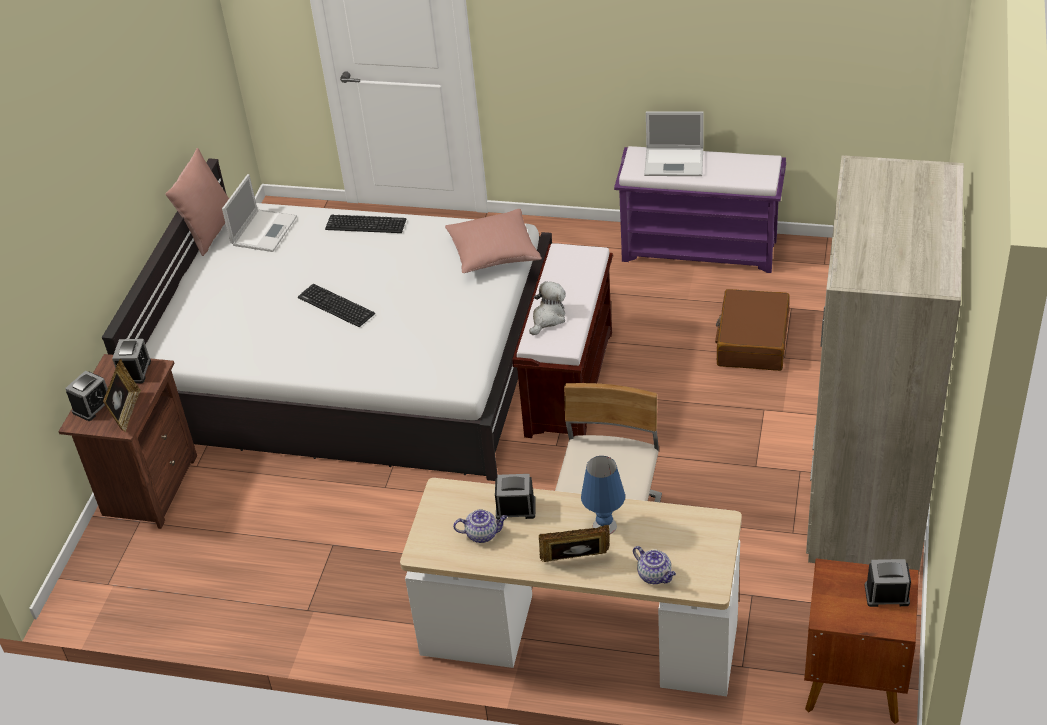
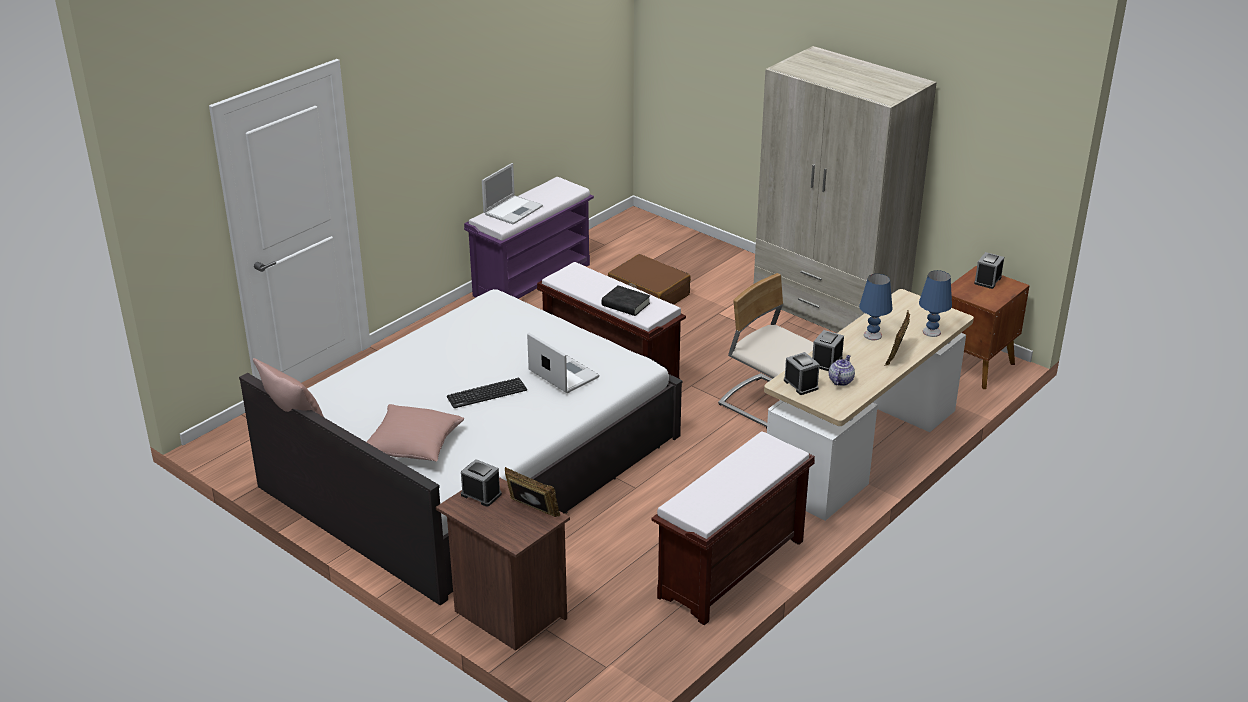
camera: 65 degrees left, 10 degrees down
alarm clock [65,371,108,421] -> alarm clock moved to [784,352,820,395]
laptop [222,174,297,252] -> laptop moved to [527,333,599,393]
keyboard [325,214,406,233] -> none
pink pillow [445,209,542,273] -> pink pillow moved to [367,404,464,462]
plush toy [529,281,566,335] -> black book [602,285,650,316]
teapot [633,546,676,584] -> blue table lamp [919,270,952,337]
none -> brown bench [652,431,815,626]

